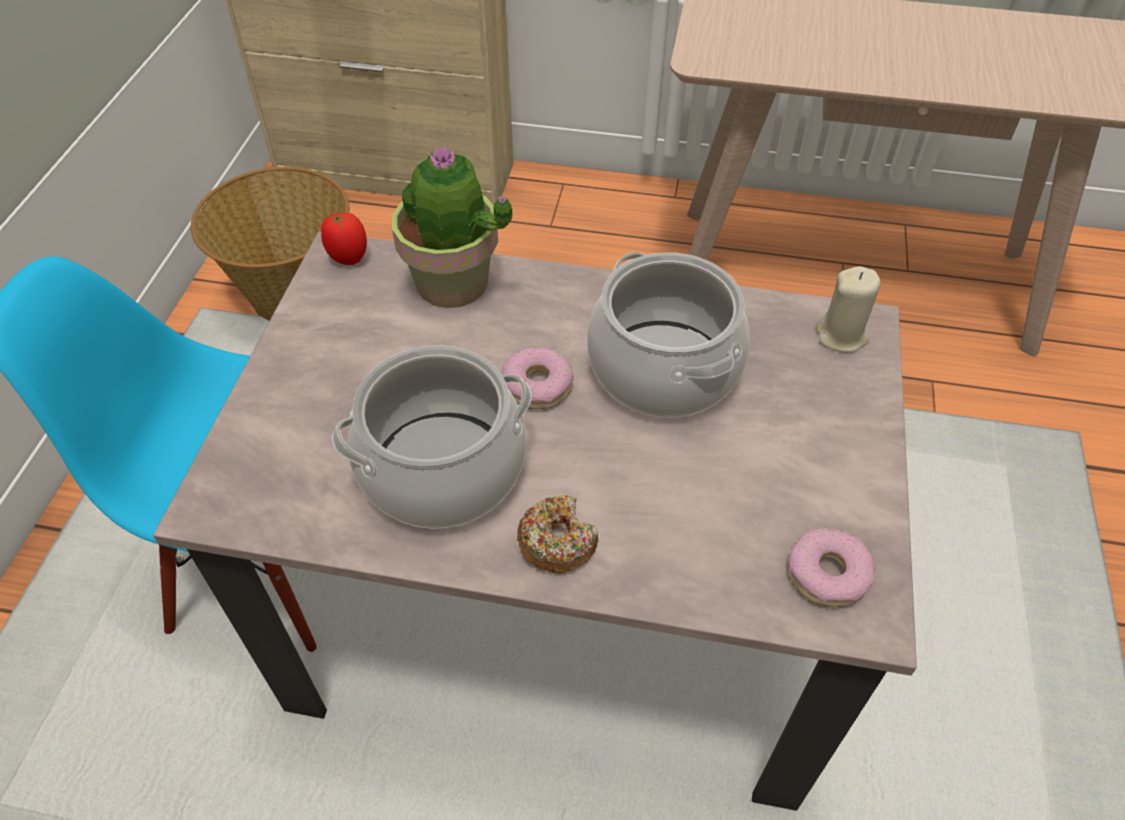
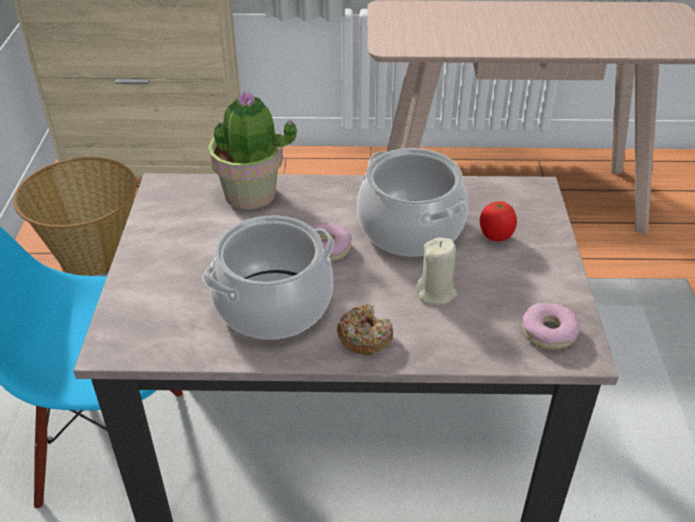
camera: 10 degrees left, 10 degrees down
tomato [321,212,367,265] -> tomato moved to [480,201,517,242]
beige candle [816,266,880,352] -> beige candle moved to [416,237,457,305]

